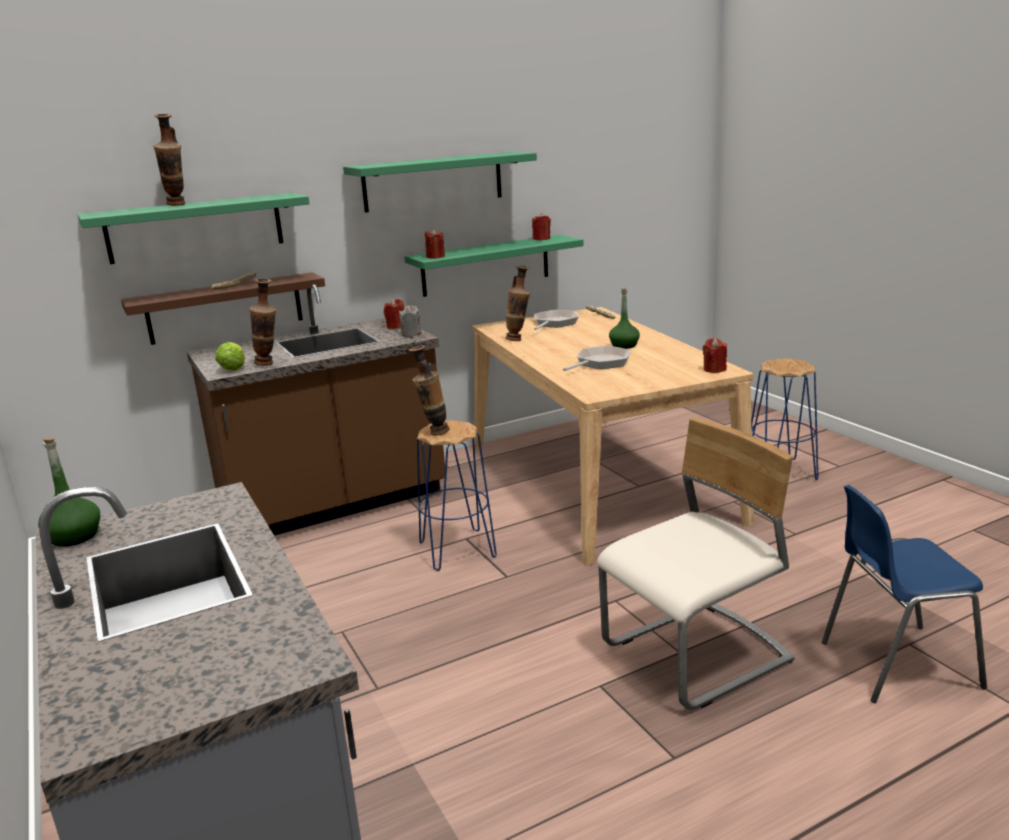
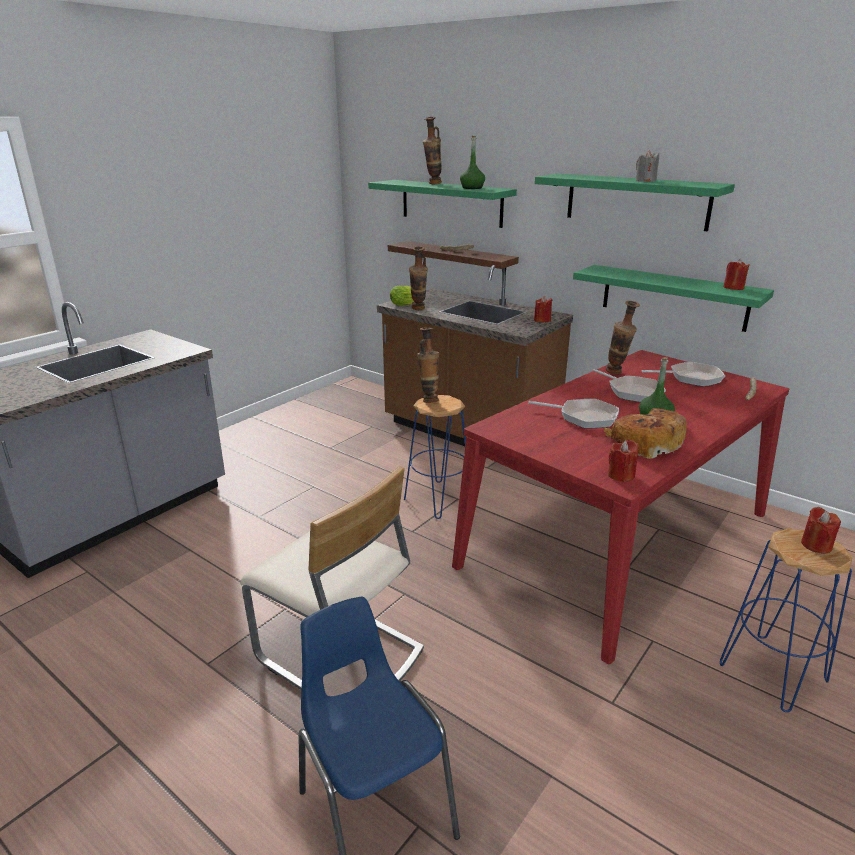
camera: 65 degrees right, 5 degrees up
green bottle [38,437,100,546] -> green bottle moved to [460,135,485,189]
grey candle [399,306,421,337] -> grey candle moved to [636,150,659,182]
red candle [425,229,445,258] -> red candle moved to [801,507,841,554]
beige dining table [472,307,754,566] -> red dining table [452,350,789,664]
none -> frying pan [593,369,666,402]
none -> bread [604,408,687,459]

